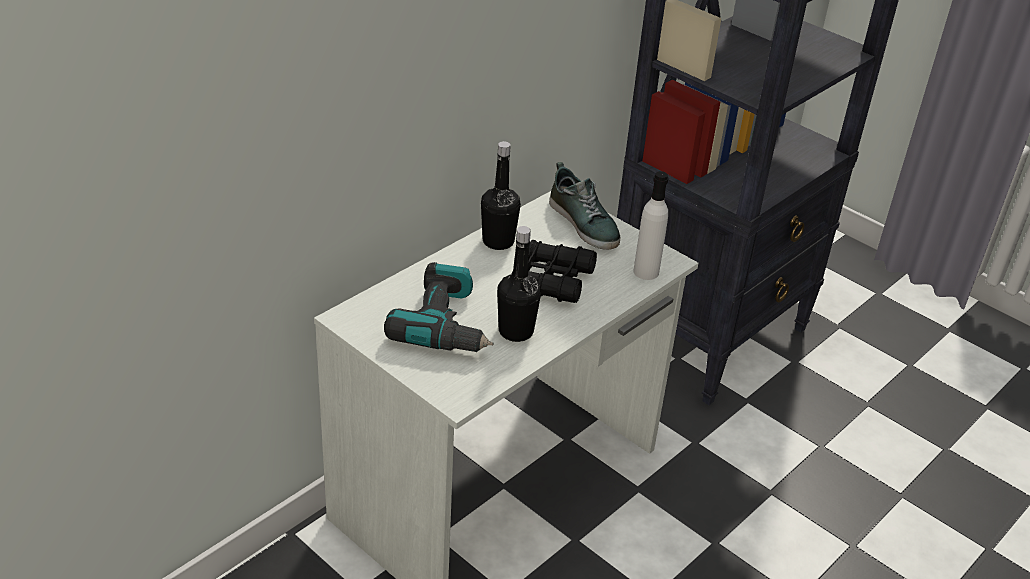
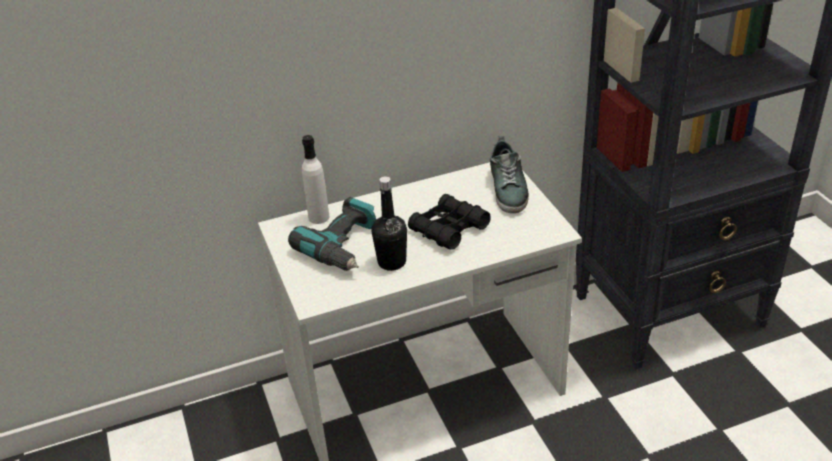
camera: 30 degrees right, 0 degrees up
black bottle [481,141,521,250] -> none
white bottle [633,171,668,280] -> white bottle moved to [302,135,329,224]

